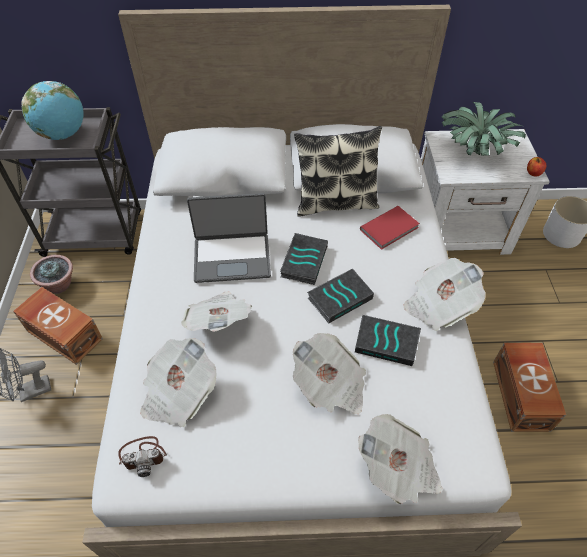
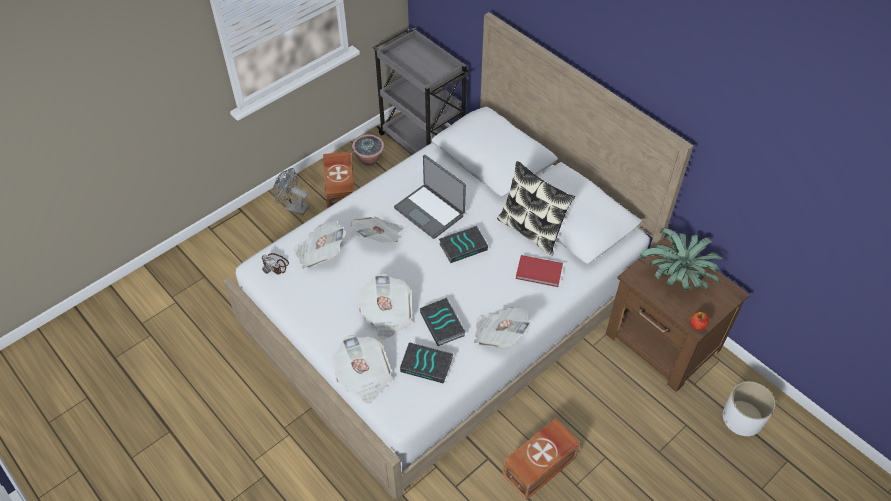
camera: 50 degrees right, 0 degrees up
globe [21,81,84,140] -> none
book [307,268,374,323] -> book moved to [400,342,453,384]
white nightstand [421,129,549,255] -> brown nightstand [606,237,750,392]

